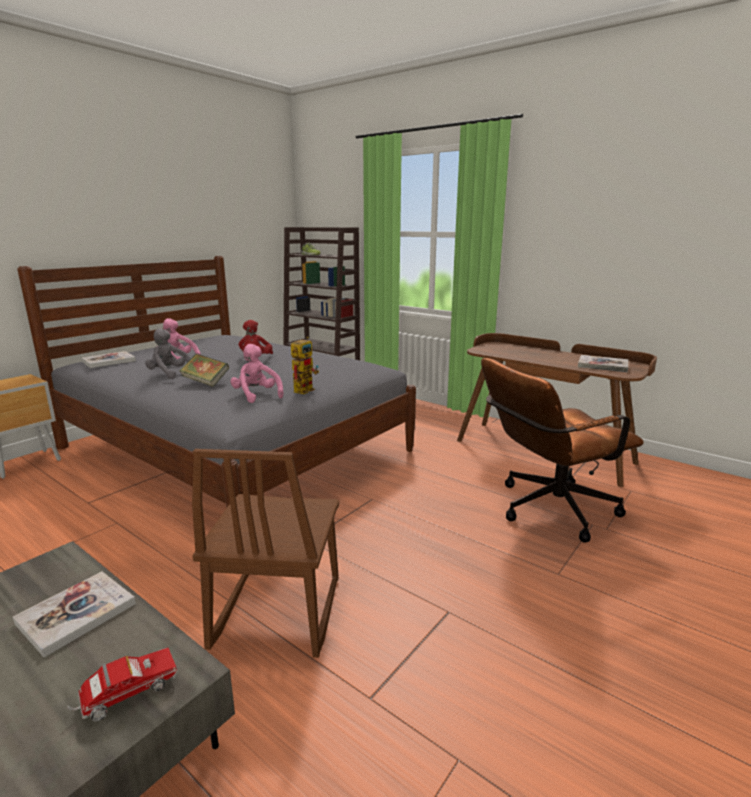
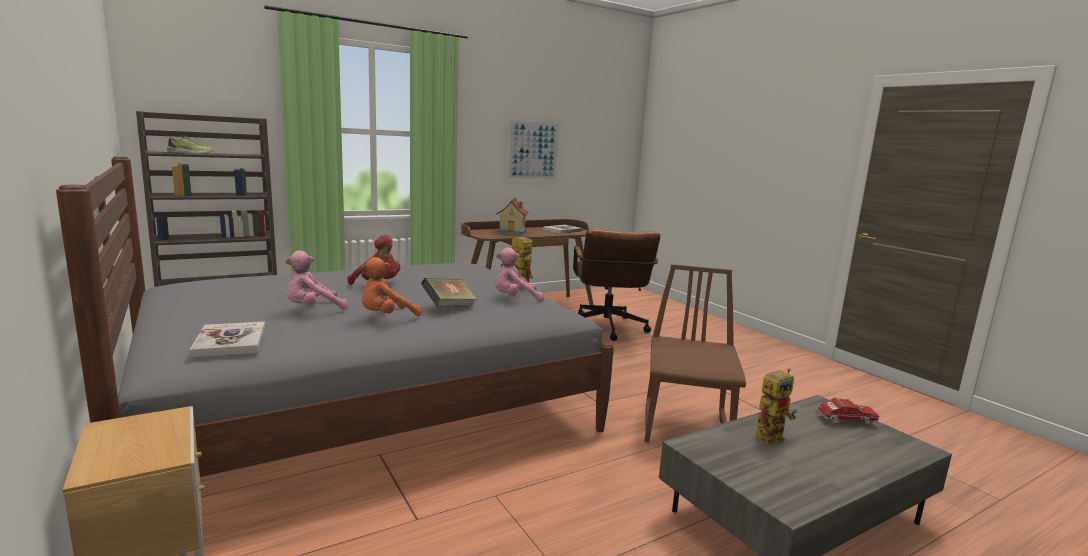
camera: 70 degrees left, 5 degrees down
book [13,571,136,657] -> toy robot [755,368,797,446]
toy truck [67,648,178,721] -> toy truck turned 105 degrees clockwise [815,397,879,425]
grey plush toy [145,328,191,379] -> orange plush toy [361,257,422,316]
brown chair [192,449,339,658] -> brown chair turned 105 degrees counterclockwise [645,264,746,442]
none -> toy house [496,197,529,235]
none -> picture [507,119,560,180]

